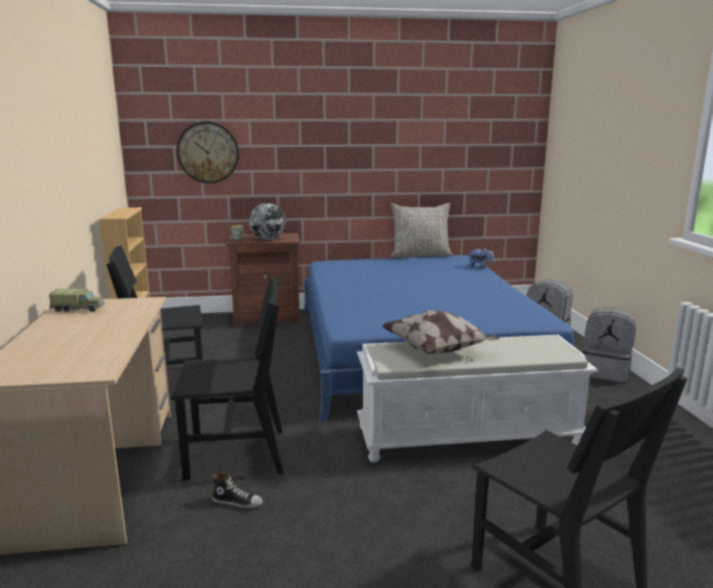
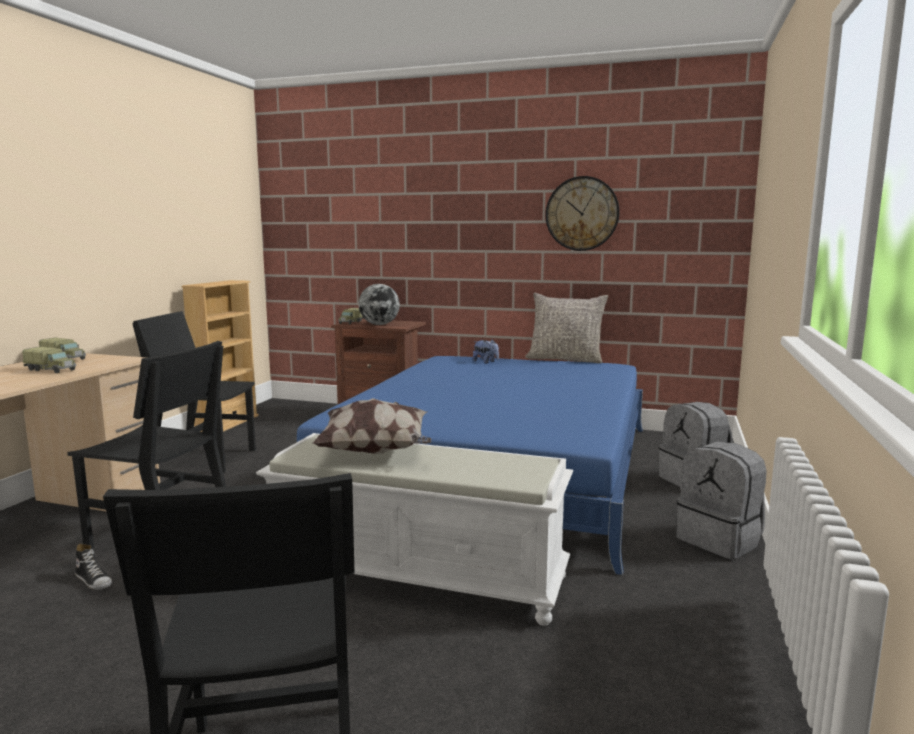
camera: 25 degrees right, 5 degrees down
wall clock [177,121,239,183] -> wall clock moved to [545,176,620,251]
plush toy [468,248,494,269] -> plush toy moved to [473,340,499,363]
none -> toy truck [22,347,76,374]

